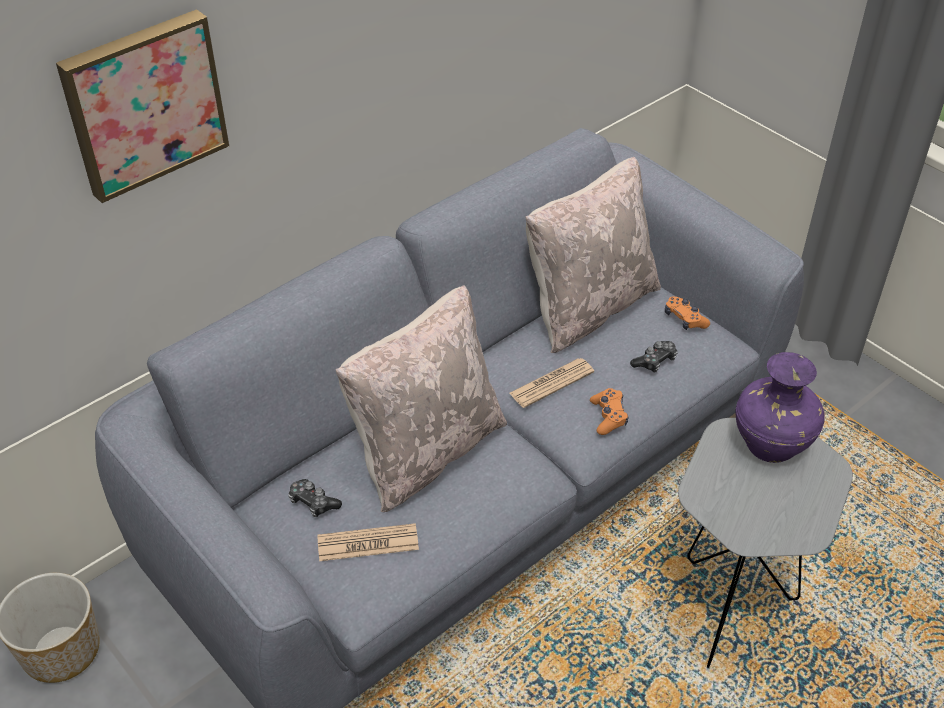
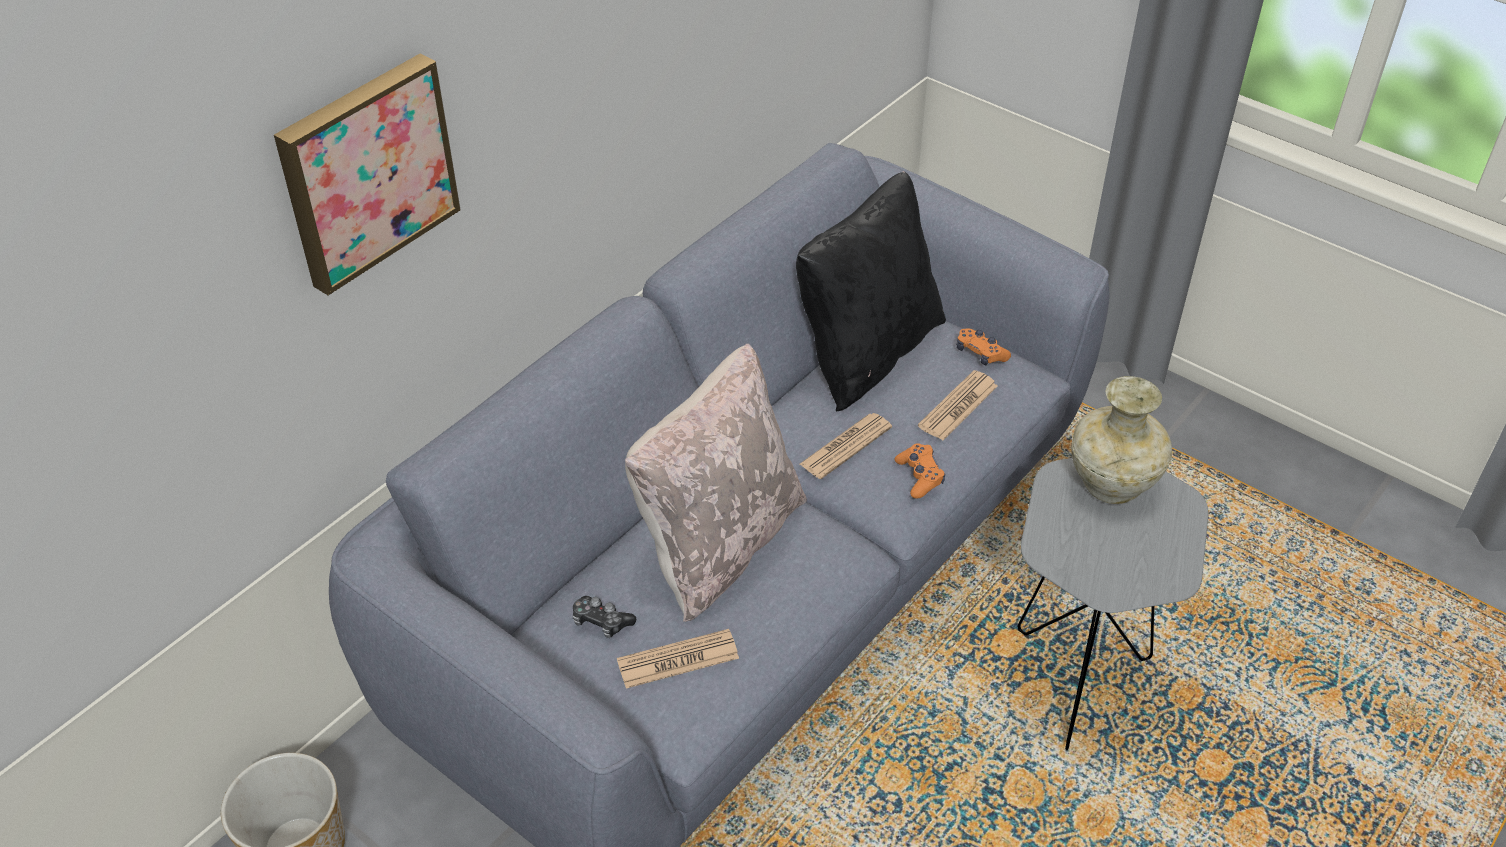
camera: 10 degrees left, 0 degrees up
beige pillow [526,157,661,353] -> black pillow [796,171,946,412]
game controller [630,341,678,372] -> newspaper [918,370,998,441]
purple vase [735,352,825,463] -> beige vase [1071,376,1172,504]

